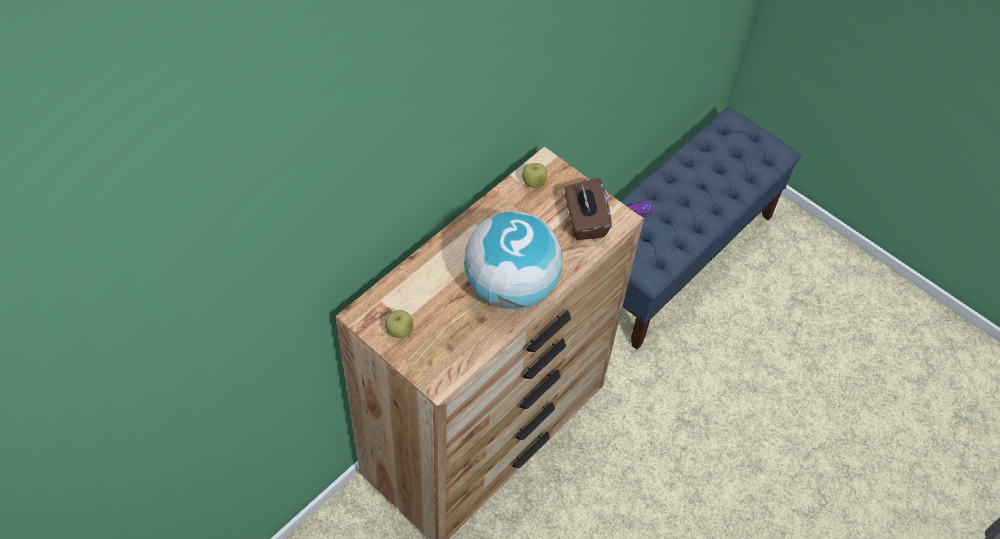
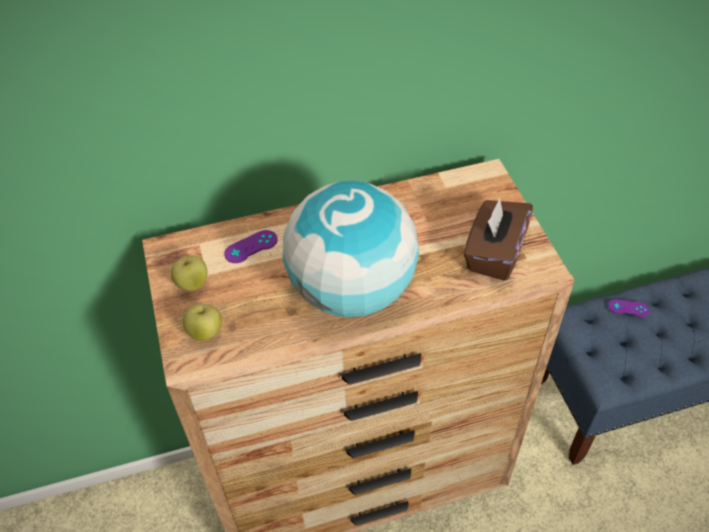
camera: 35 degrees right, 5 degrees down
apple [522,163,547,188] -> apple moved to [183,304,222,341]
none -> purple game controller [224,230,278,263]

